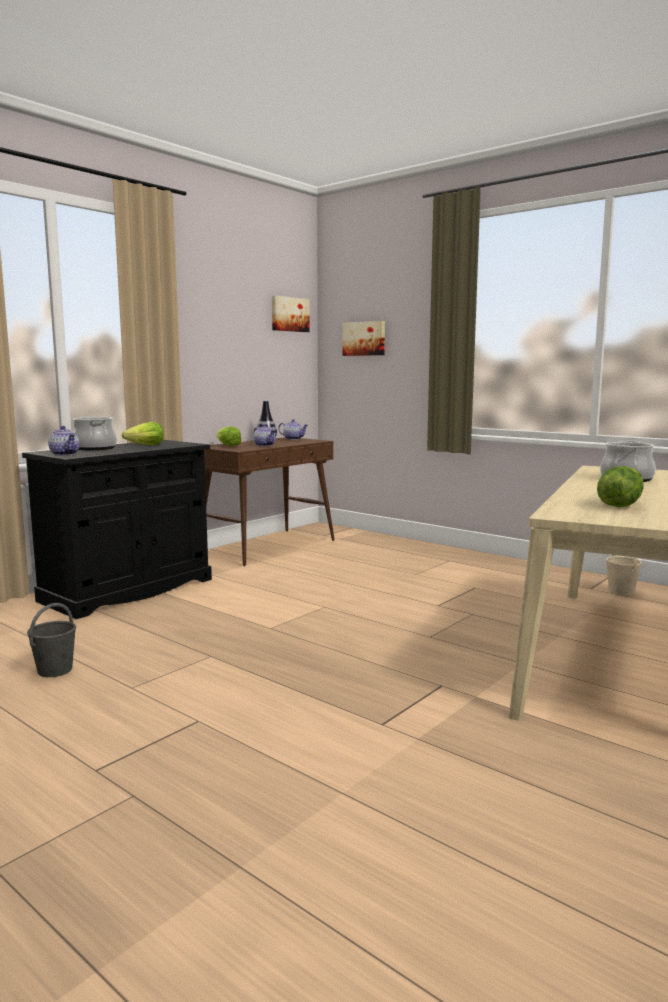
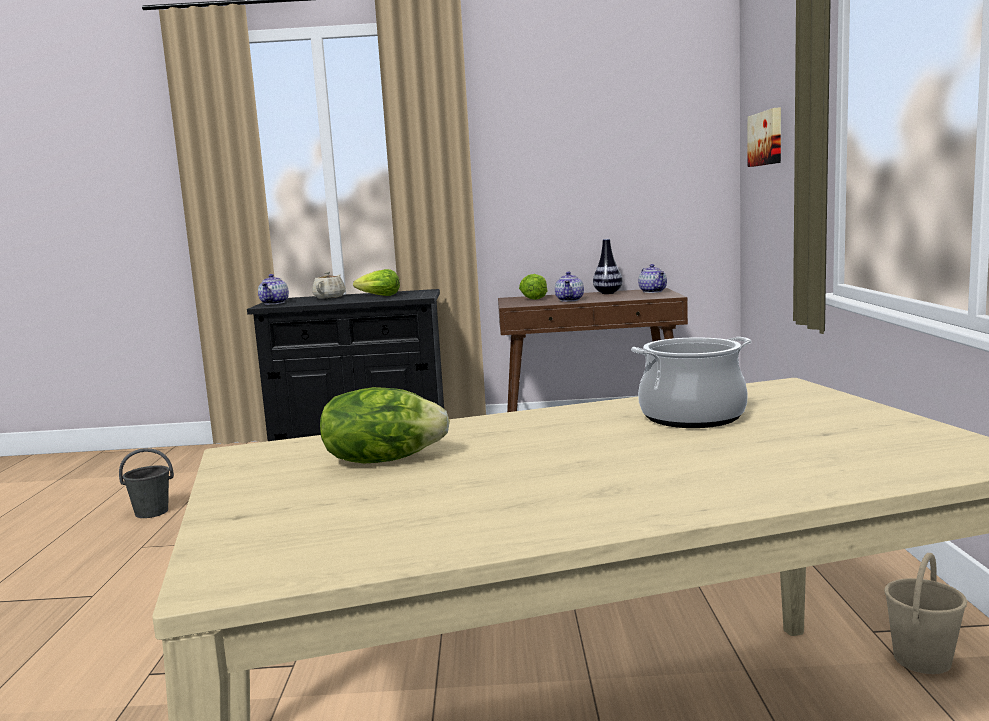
camera: 50 degrees right, 0 degrees up
cooking pot [72,416,117,450] -> beige teapot [312,272,346,299]
picture [272,296,310,332] -> none

